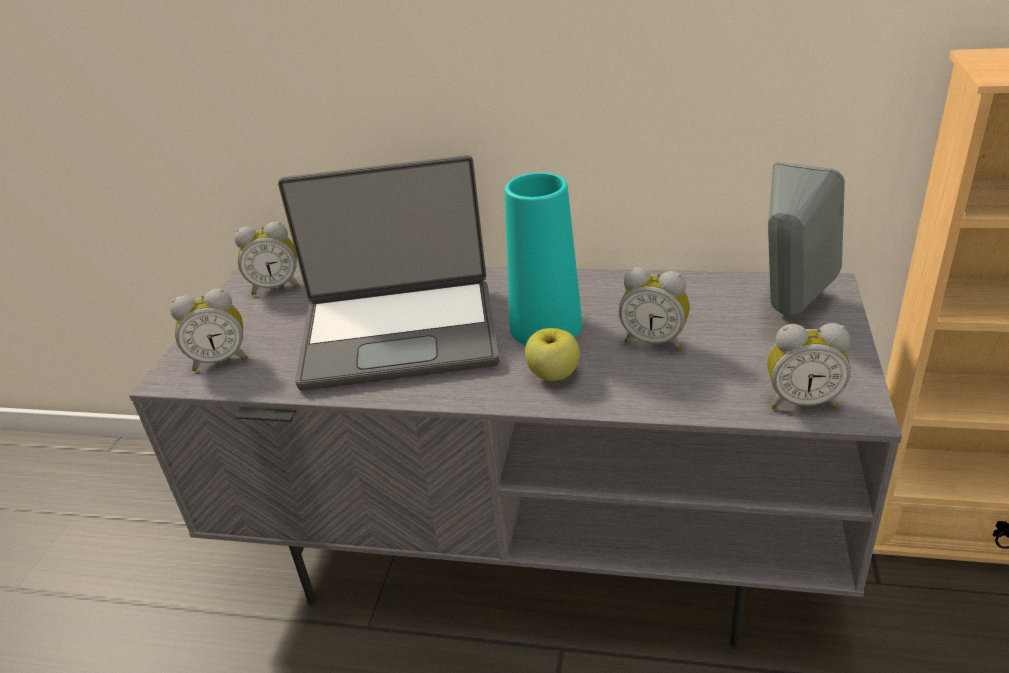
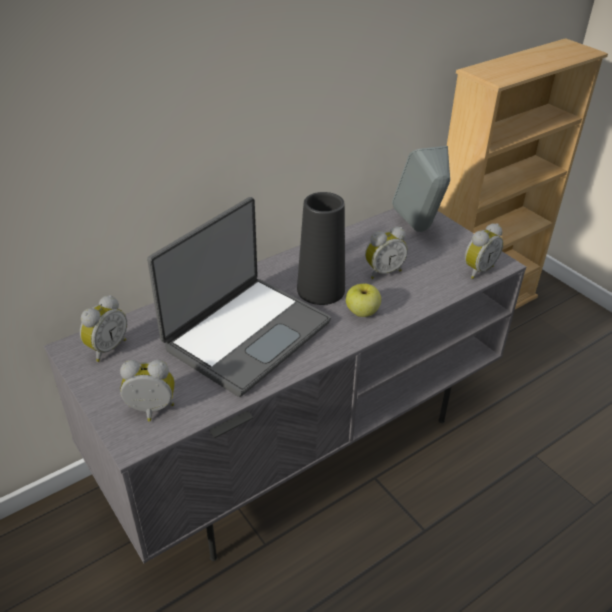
camera: 50 degrees left, 5 degrees up
alarm clock [170,289,248,371] -> alarm clock turned 120 degrees counterclockwise [120,360,174,422]
turquoise vase [505,172,582,345] -> black vase [297,192,345,305]

